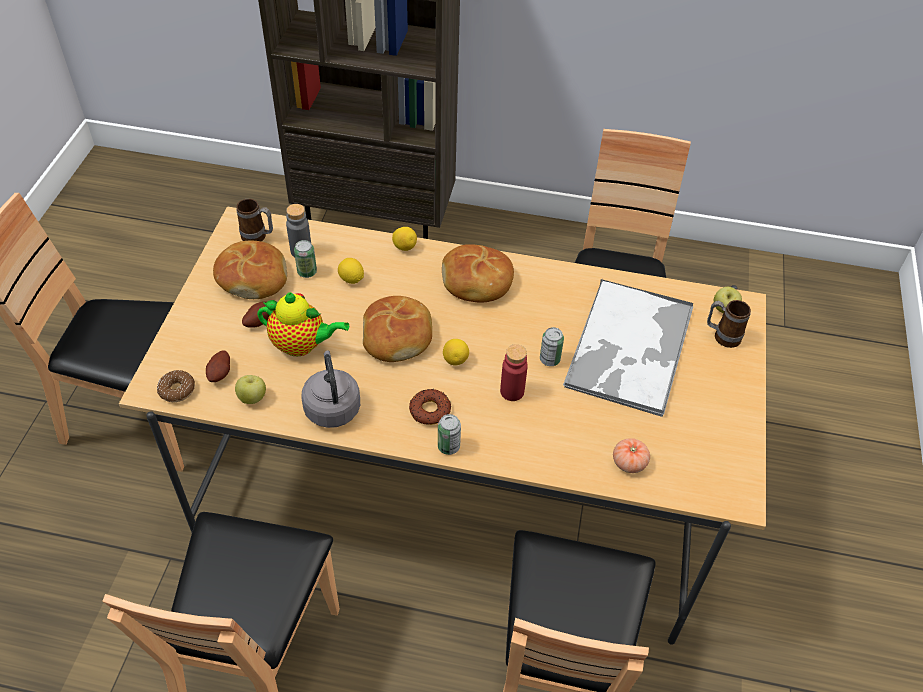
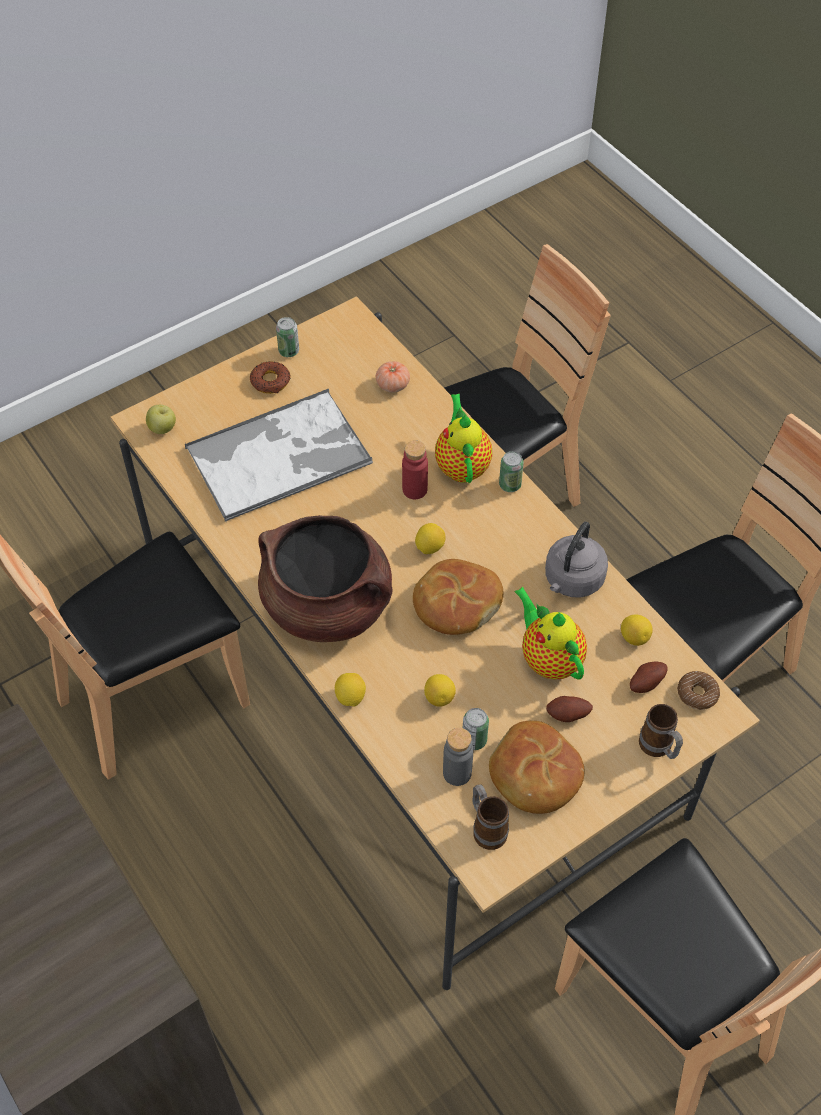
camera: 135 degrees left, 5 degrees up
apple [235,375,266,404] -> lemon [621,614,653,646]
donut [409,389,451,425] -> donut moved to [250,361,291,394]
bread [442,244,514,303] -> brown cooking pot [258,515,393,642]
can [540,327,564,366] -> can moved to [276,317,299,357]
mug [707,300,751,348] -> mug moved to [639,704,683,759]
none -> teapot [435,394,492,483]

